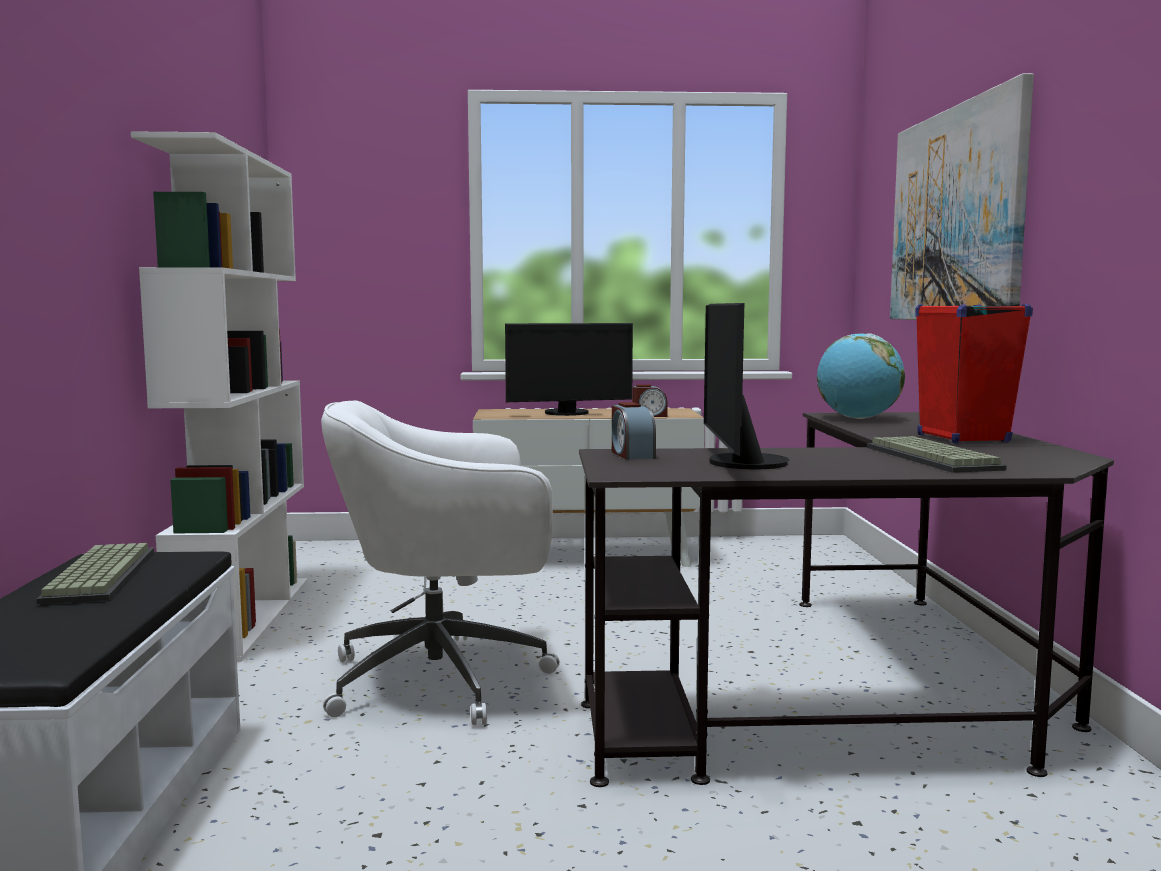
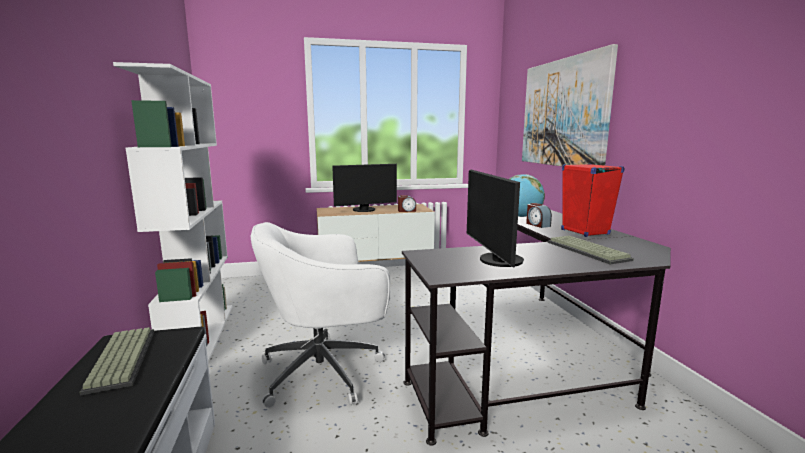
camera: 10 degrees left, 5 degrees up
alarm clock [612,402,656,460] -> alarm clock moved to [526,203,552,228]

